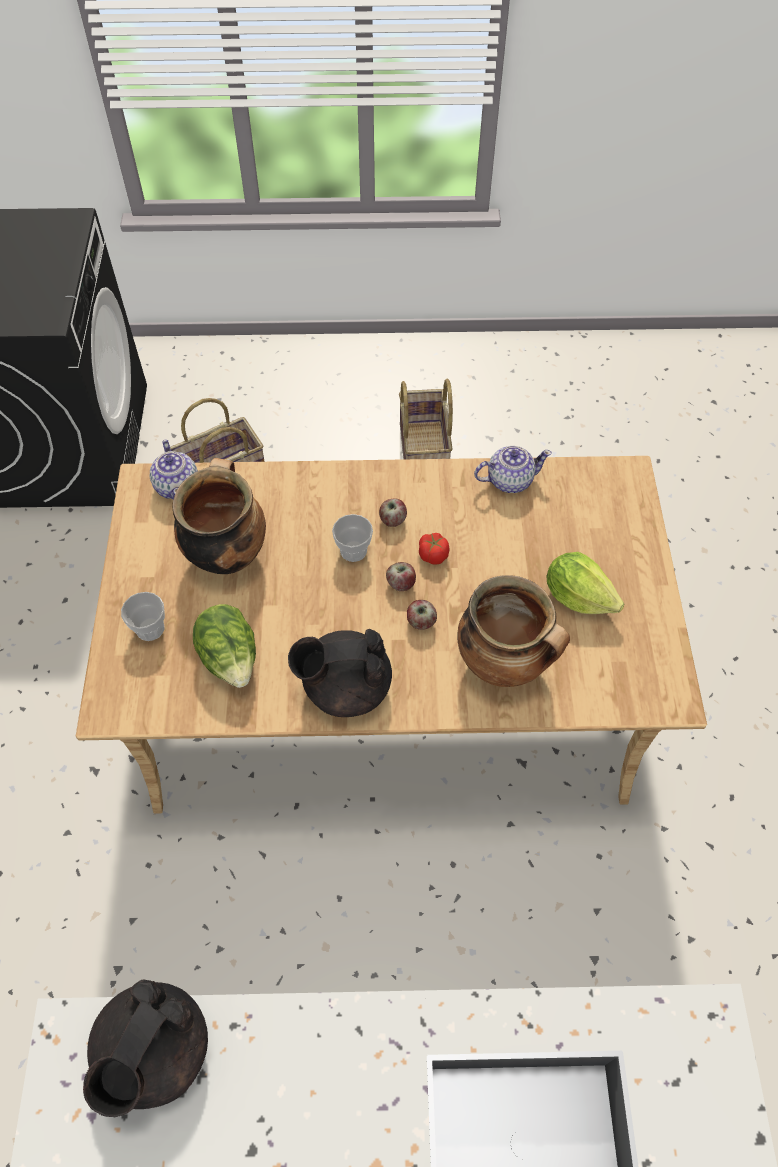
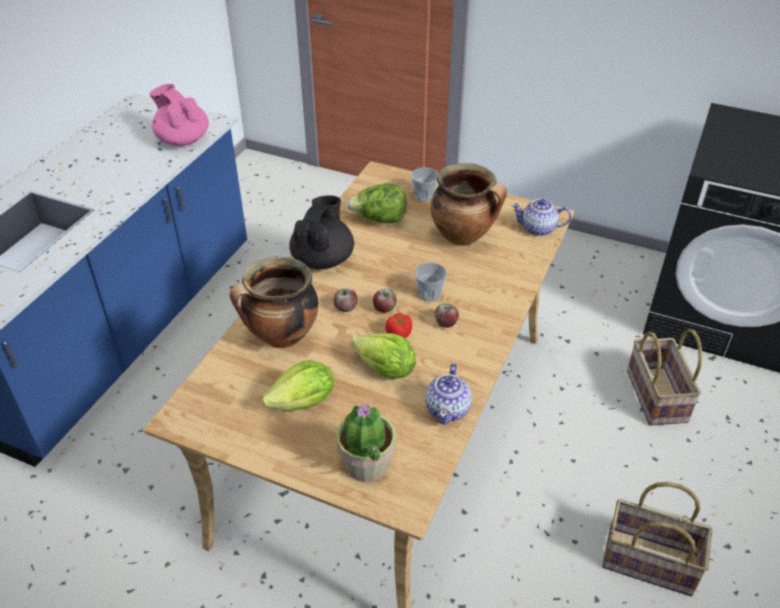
camera: 115 degrees right, 15 degrees down
black teapot [83,980,208,1117] -> pink teapot [149,84,209,146]
none -> potted plant [336,403,396,482]
none -> lettuce [351,333,416,379]

